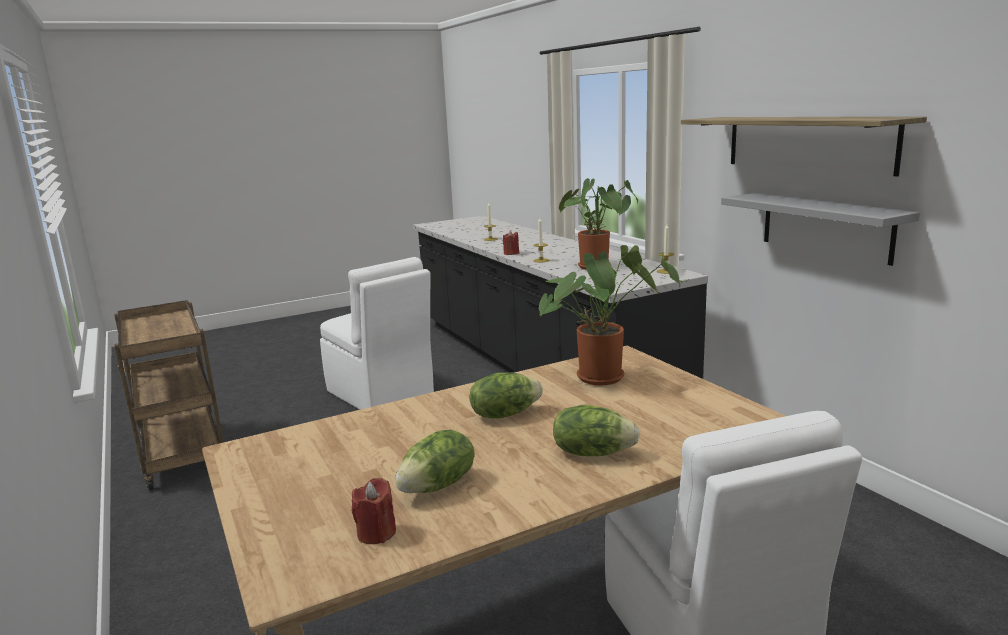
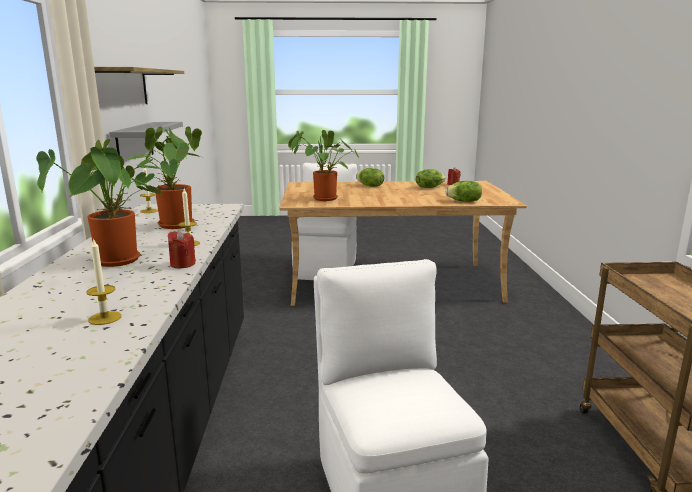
camera: 155 degrees left, 0 degrees up
lettuce [469,372,543,419] -> lettuce moved to [445,181,482,202]
none -> potted plant [36,139,163,267]

